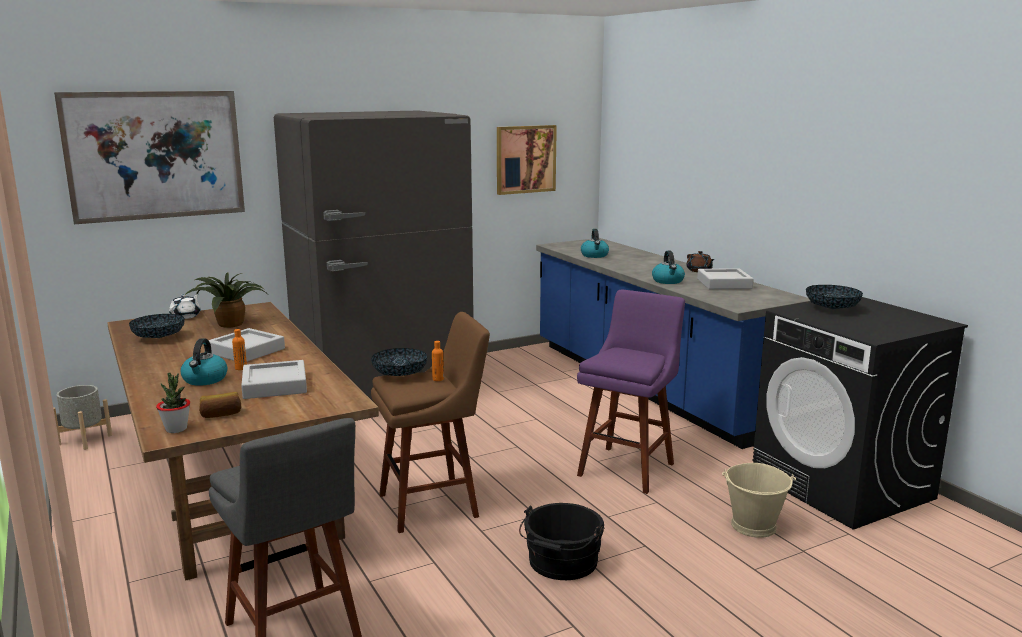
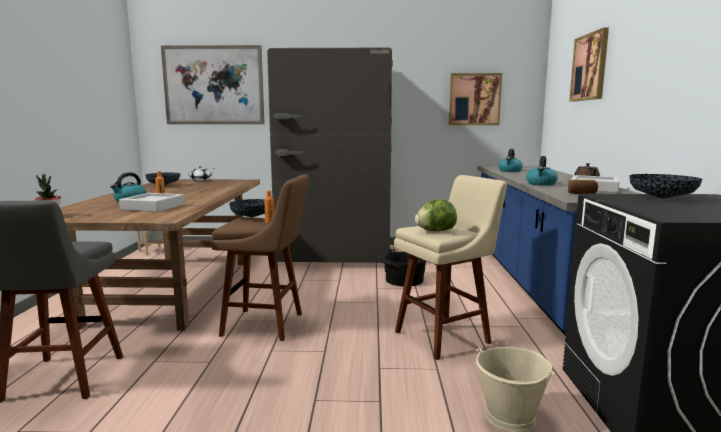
camera: 30 degrees right, 5 degrees down
potted plant [185,272,265,328] -> none
bread [199,392,241,418] -> bread moved to [568,180,598,194]
grey tray [209,328,285,362] -> none
black bucket [519,503,604,580] -> black bucket moved to [378,249,427,286]
purple stool [577,290,685,494] -> beige stool [394,175,507,360]
none -> lettuce [415,199,457,231]
none -> picture [569,27,609,101]

